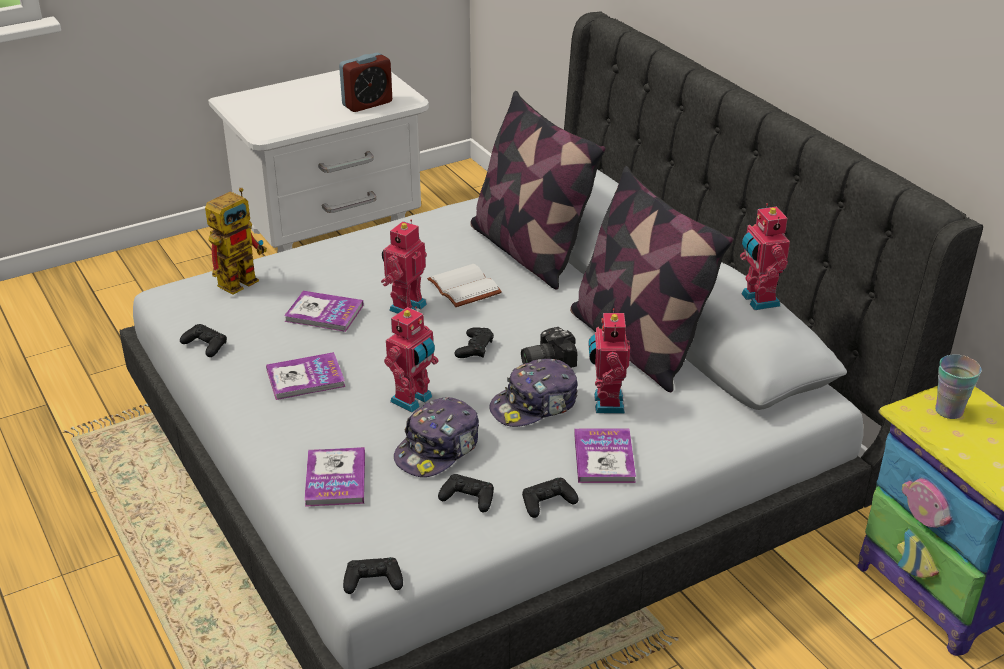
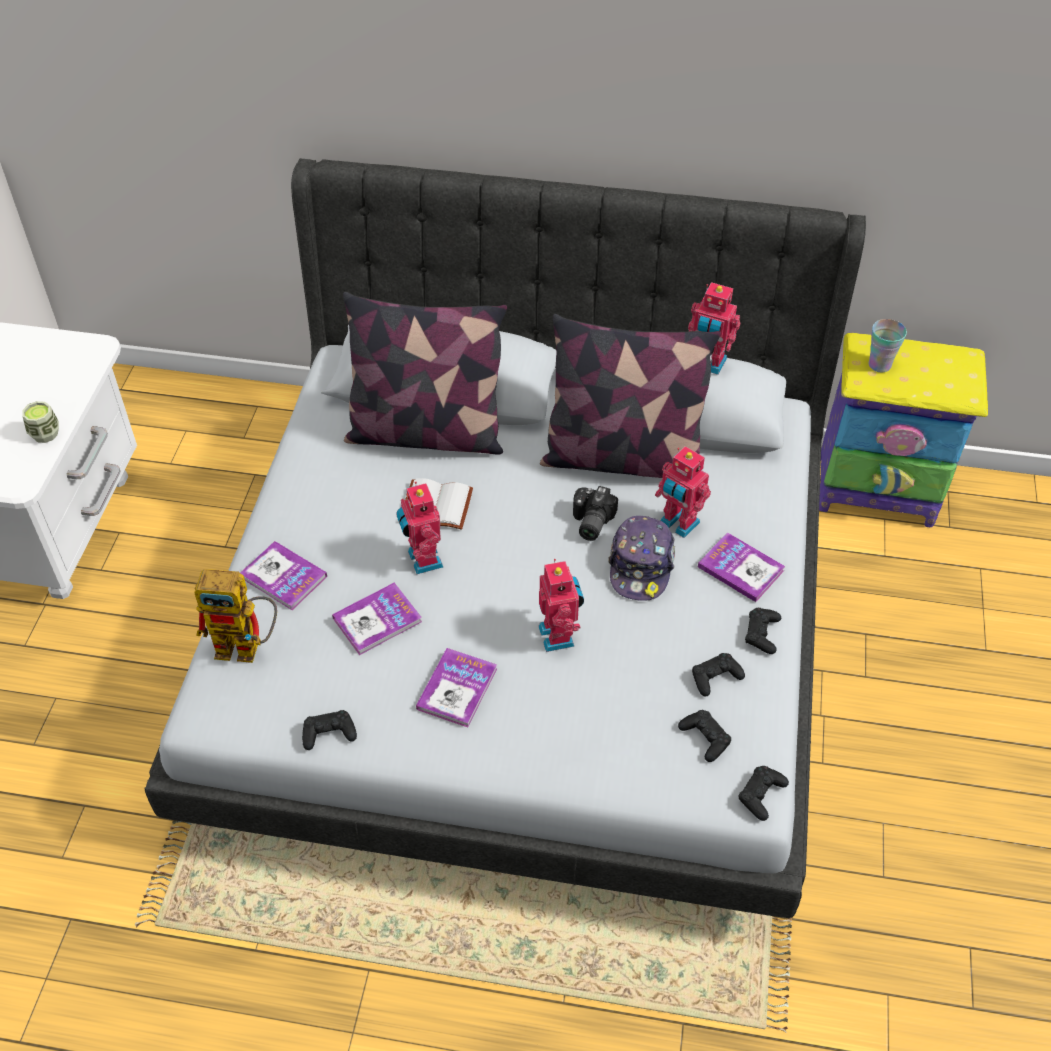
camera: 50 degrees left, 15 degrees up
toy robot [205,188,267,295] -> toy robot turned 105 degrees clockwise [194,569,277,663]
book [304,447,365,507] -> book moved to [240,541,327,610]
alarm clock [339,53,392,112] -> none
cap [394,397,479,477] -> none
black game controller [454,327,494,358] -> black game controller moved to [678,710,731,762]
none -> cup [22,401,59,443]

